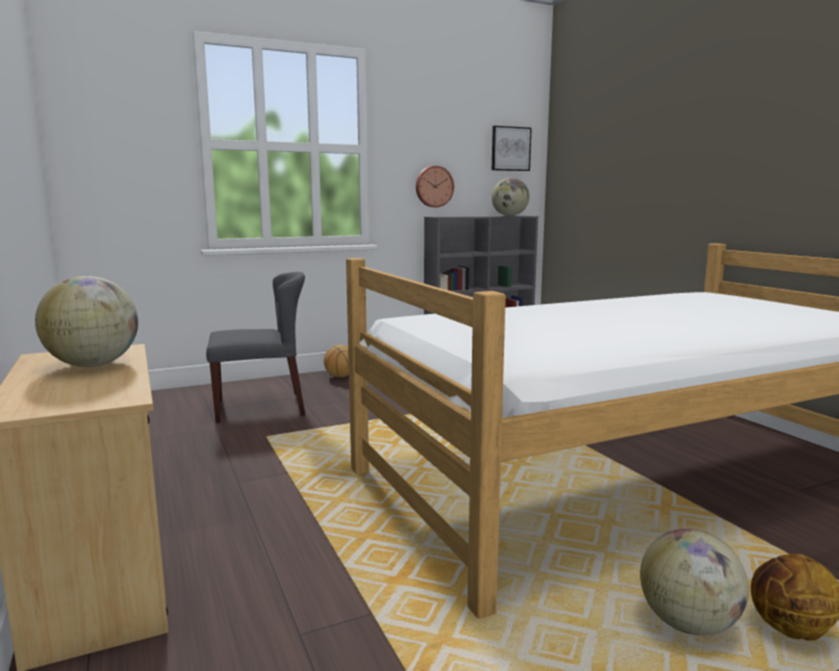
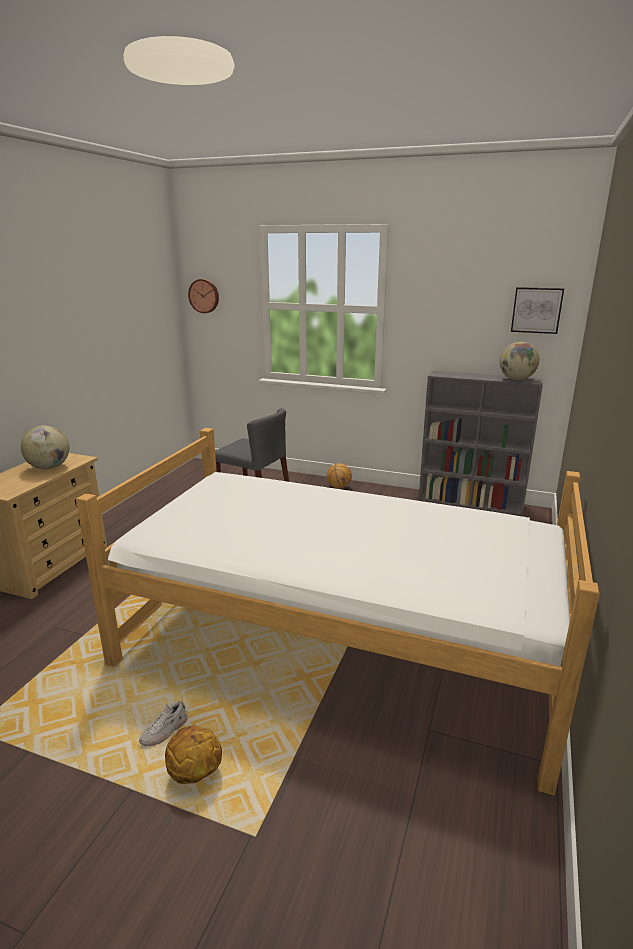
camera: 45 degrees right, 10 degrees up
wall clock [416,166,454,207] -> wall clock moved to [188,279,219,313]
globe [640,529,749,636] -> white shoe [139,701,187,746]

